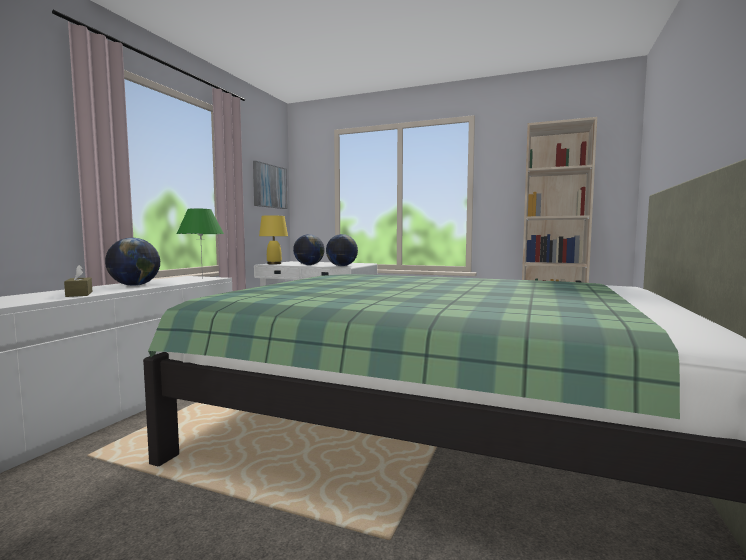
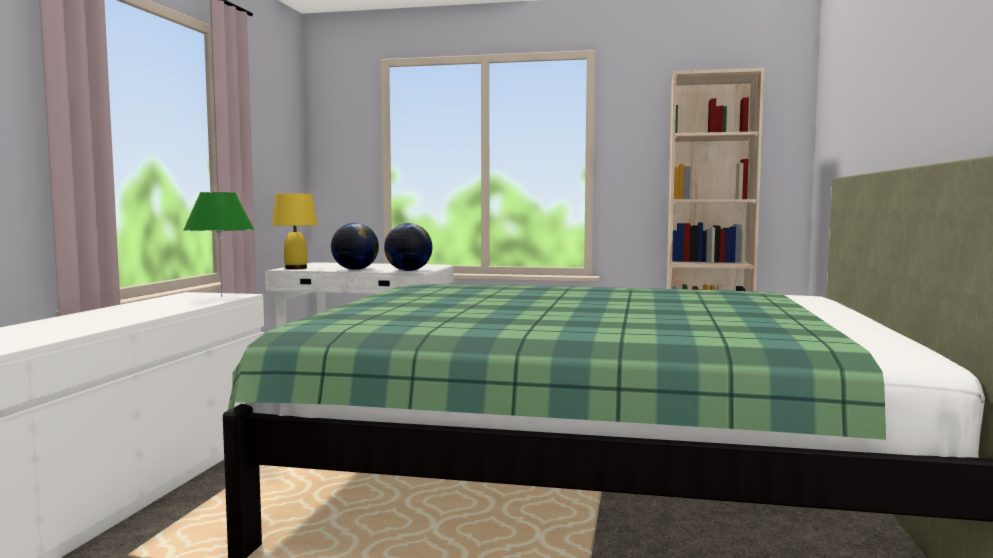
camera: 10 degrees left, 0 degrees up
brown tissue box [64,265,93,297] -> none
globe [105,238,160,286] -> none
picture [253,161,287,209] -> none

